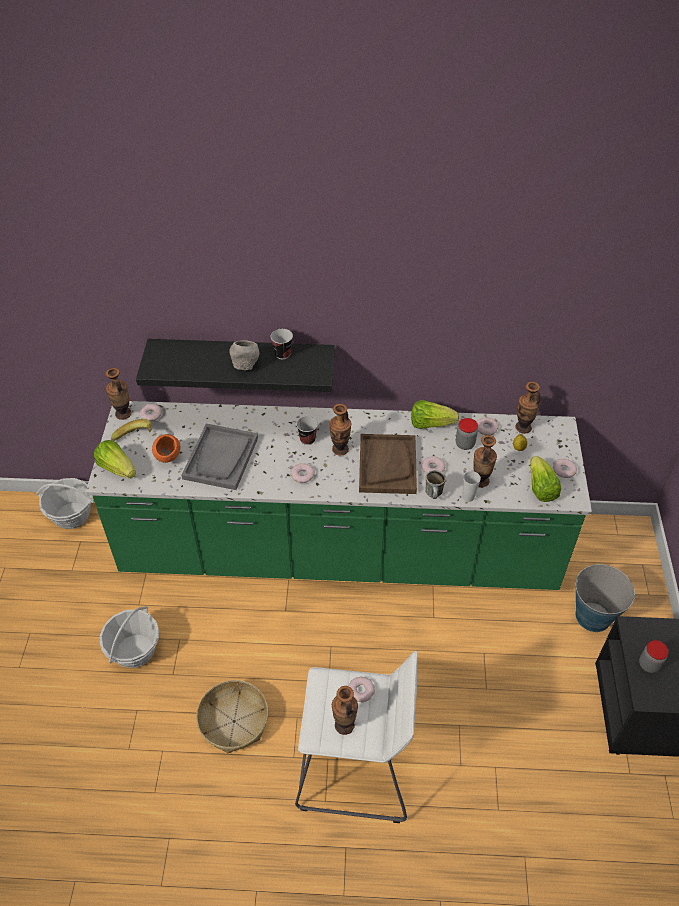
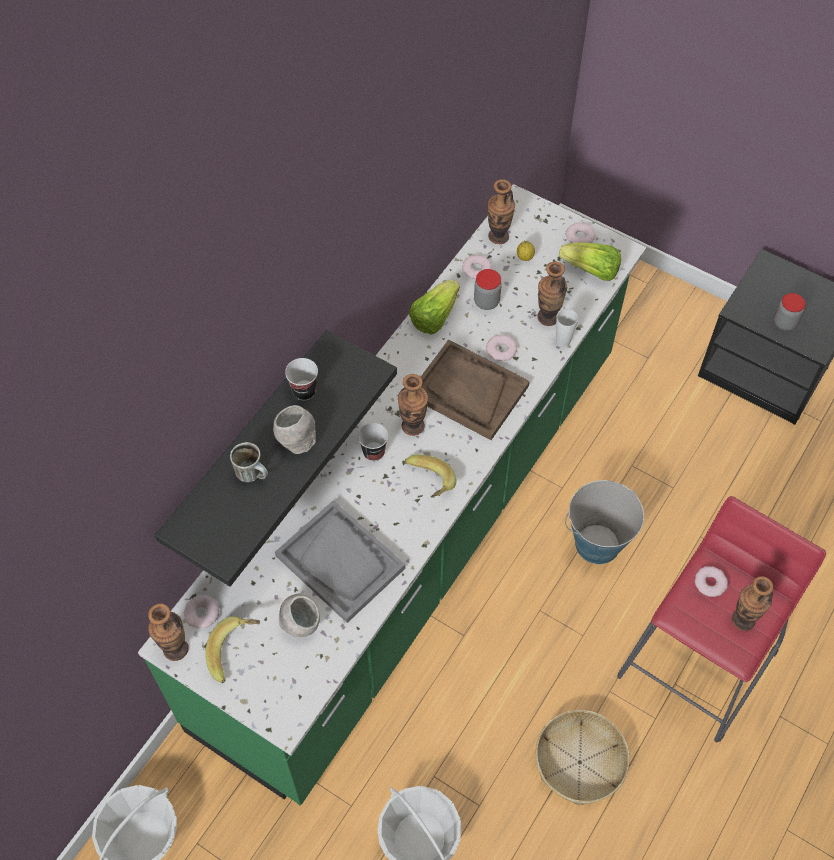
camera: 60 degrees left, 10 degrees up
lettuce [94,440,136,478] -> none
orange bowl [152,434,180,463] -> grey bowl [279,594,320,637]
donut [291,463,315,483] -> banana [405,455,456,498]
white stool [295,651,418,823] -> red stool [617,496,826,743]
mug [425,470,446,499] -> mug moved to [230,442,268,482]
bucket [576,564,635,632] -> bucket moved to [565,480,644,564]

